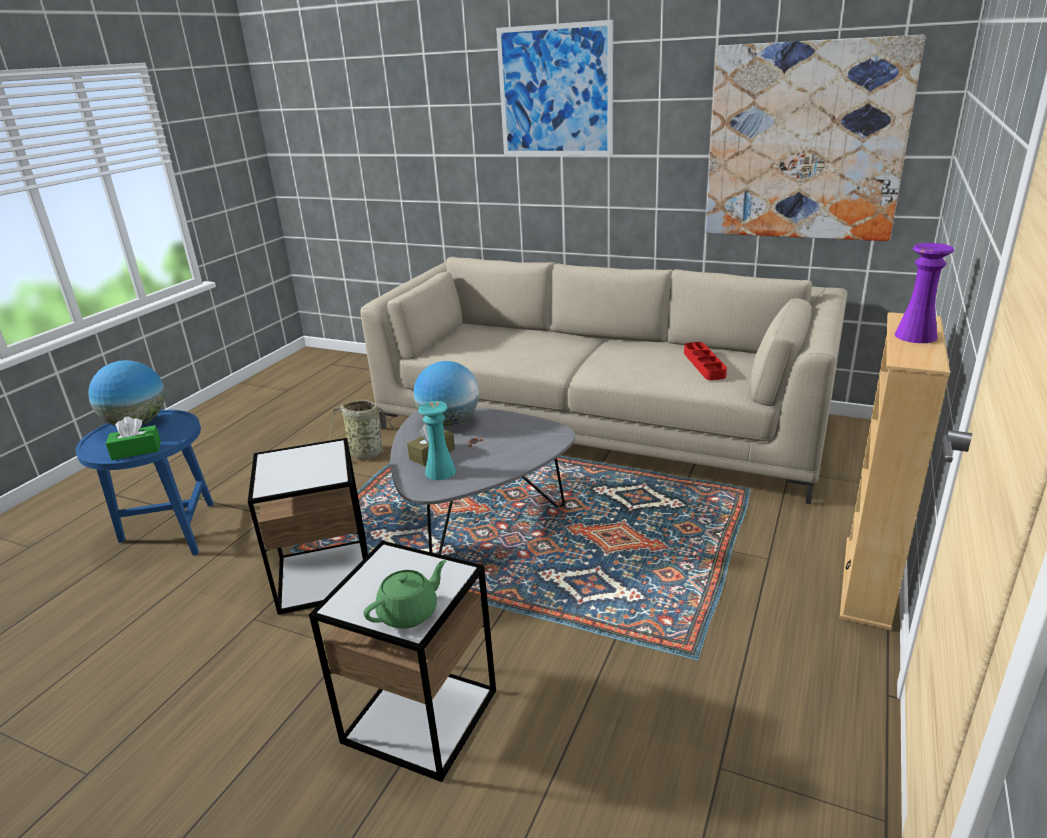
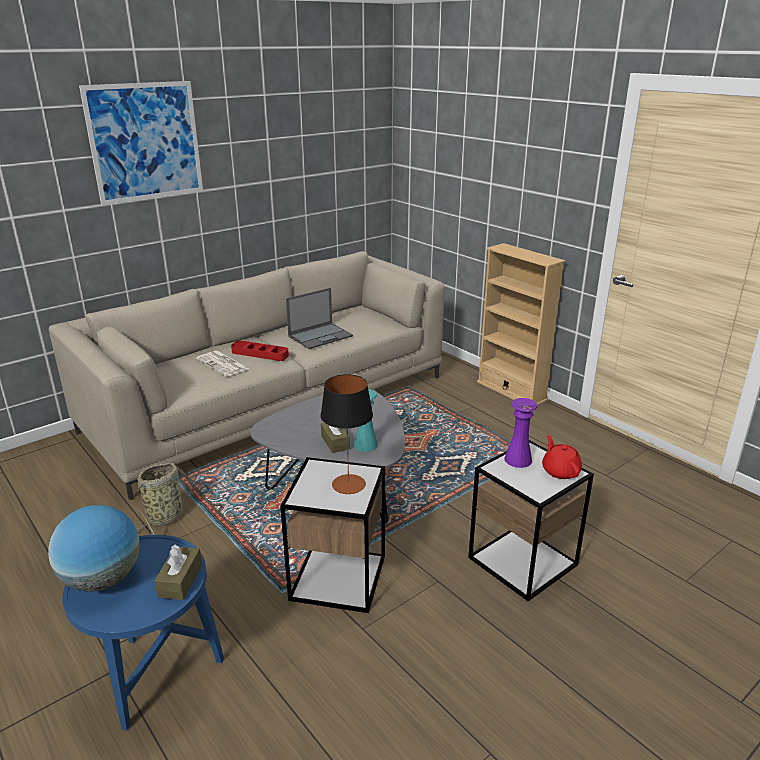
camera: 65 degrees left, 0 degrees up
green tissue box [106,417,161,460] -> brown tissue box [154,545,202,600]
green teapot [364,560,446,629] -> red teapot [542,435,582,479]
globe [414,361,479,426] -> none
red tray [684,342,727,380] -> red tray moved to [231,340,289,361]
picture [705,35,925,241] -> none
purple vase [895,243,954,343] -> purple vase moved to [504,398,537,468]
none -> newspaper [196,351,249,376]
none -> laptop [286,288,353,349]
none -> table lamp [320,374,373,494]

